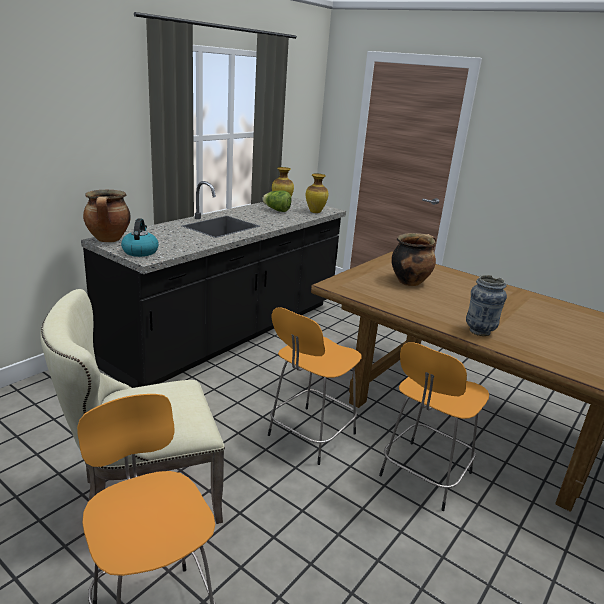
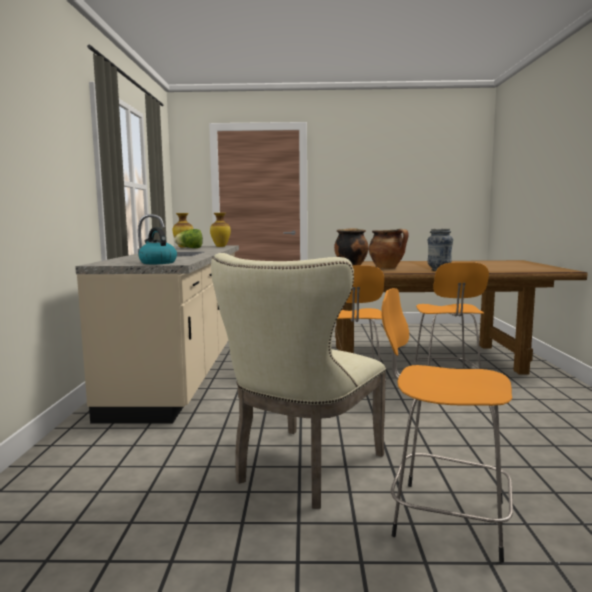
camera: 35 degrees left, 15 degrees down
black counter [81,181,346,388] -> beige counter [75,214,239,424]
cooking pot [83,190,130,242] -> cooking pot moved to [369,229,409,269]

